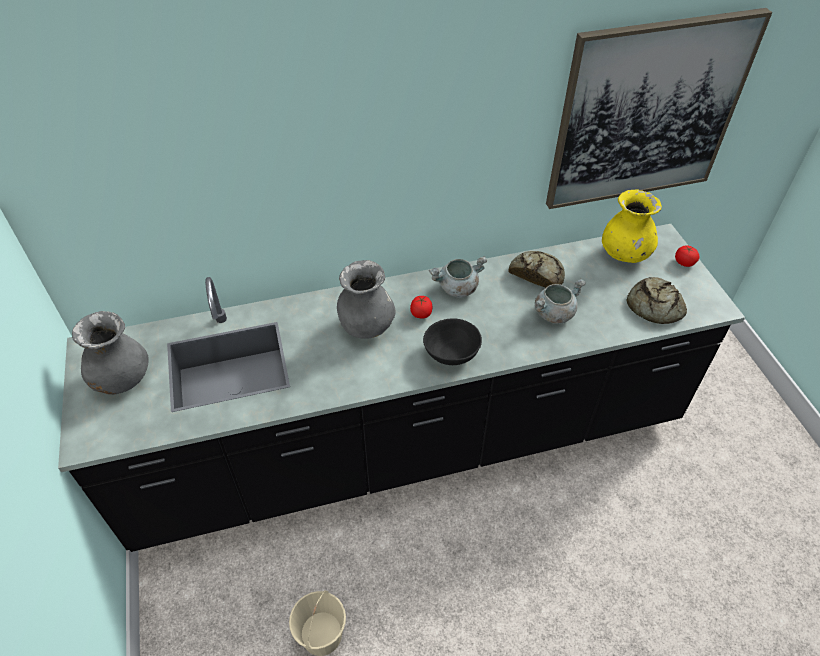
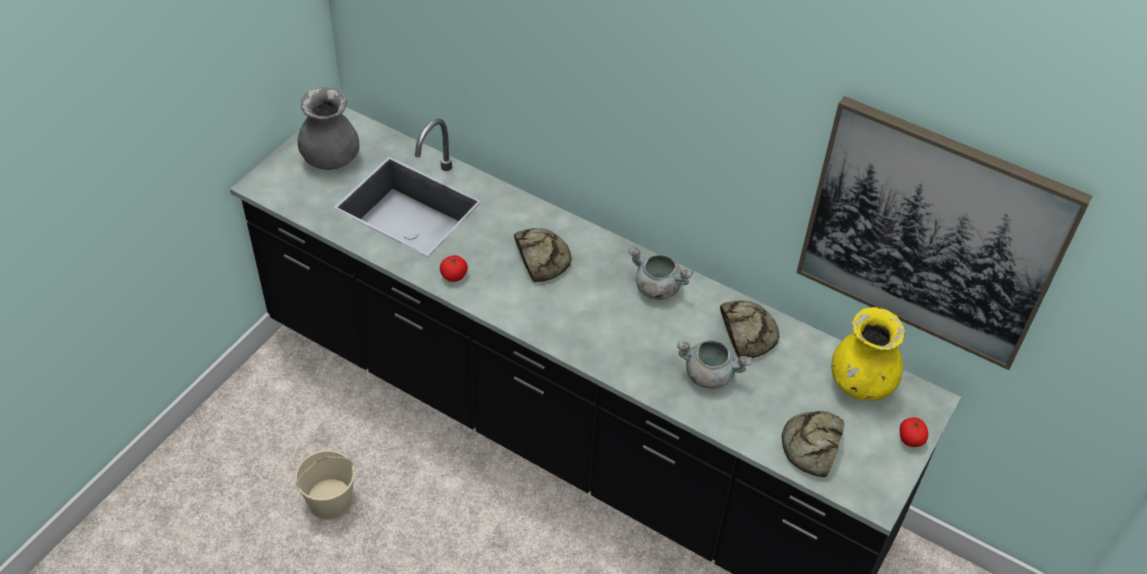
camera: 45 degrees right, 0 degrees up
grey vase [337,260,396,339] -> bread [514,228,572,282]
tomato [410,296,432,319] -> tomato moved to [440,255,468,282]
black bowl [423,318,482,365] -> none

